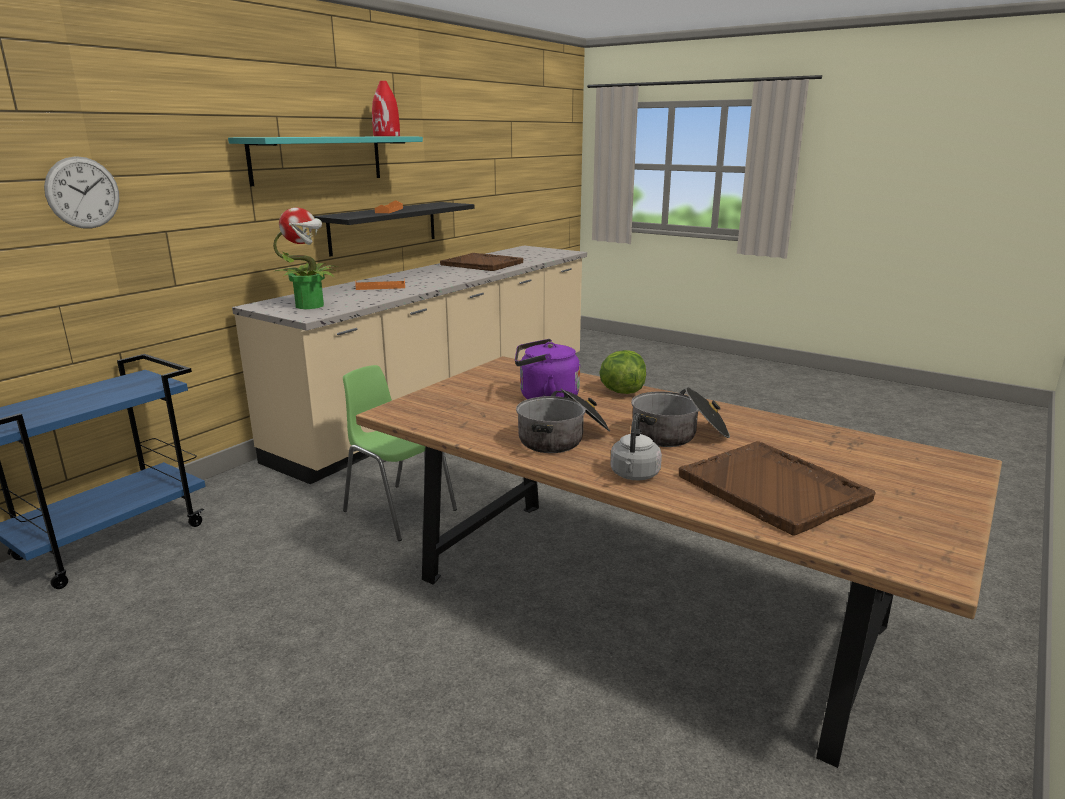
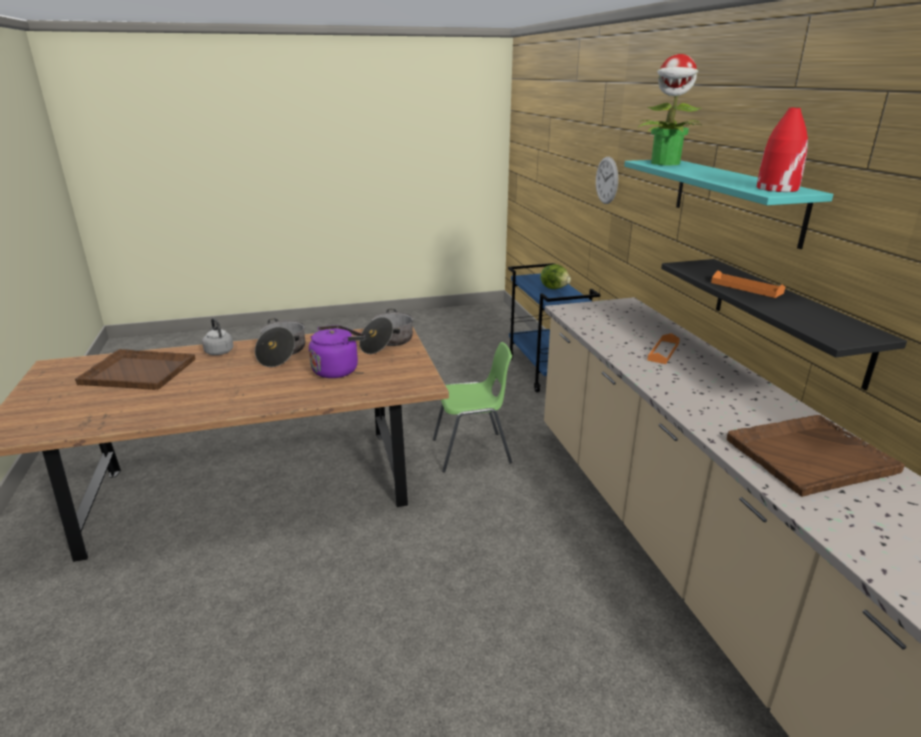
camera: 130 degrees right, 5 degrees up
potted plant [273,207,338,309] -> potted plant moved to [639,54,701,165]
lettuce [599,350,646,394] -> lettuce moved to [540,264,571,289]
cooking pot [631,387,730,447] -> cooking pot moved to [359,309,413,354]

